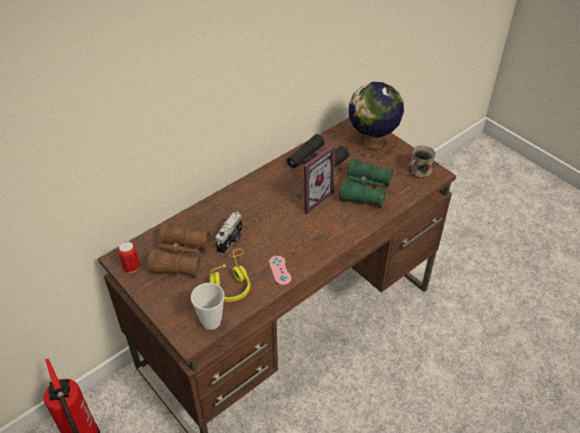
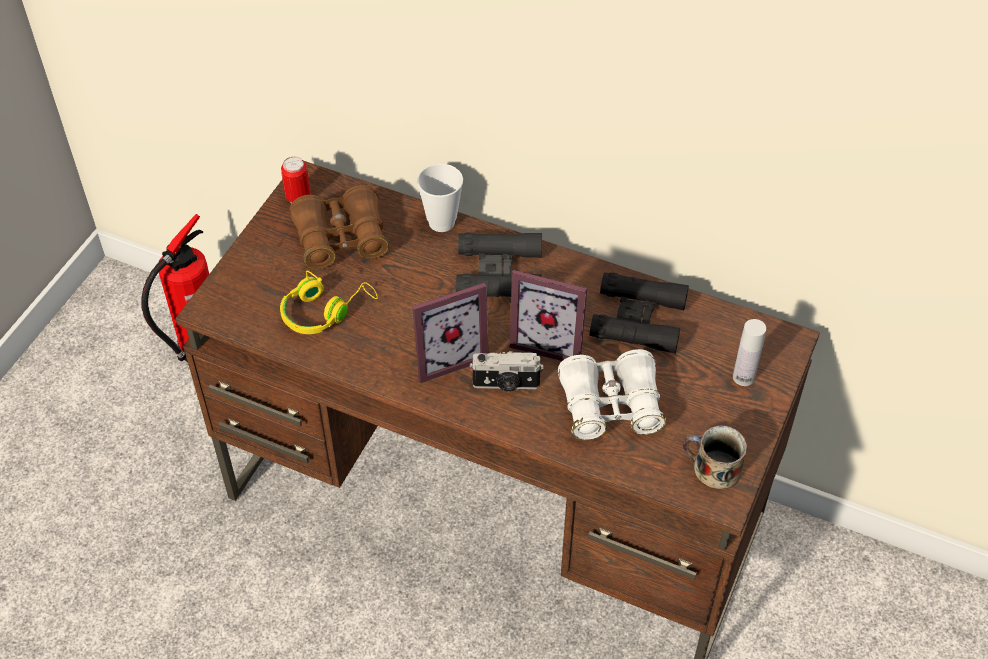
camera: 65 degrees right, 5 degrees up
cup [191,283,224,330] -> cup moved to [417,164,463,232]
camera [215,212,242,255] -> camera moved to [470,351,544,392]
pink game controller [269,256,291,285] -> none
green binoculars [339,159,393,208] -> white binoculars [558,349,666,440]
globe [349,82,404,151] -> white bottle [733,319,766,386]
none -> picture frame [412,283,488,383]
none -> black binoculars [456,232,542,297]

